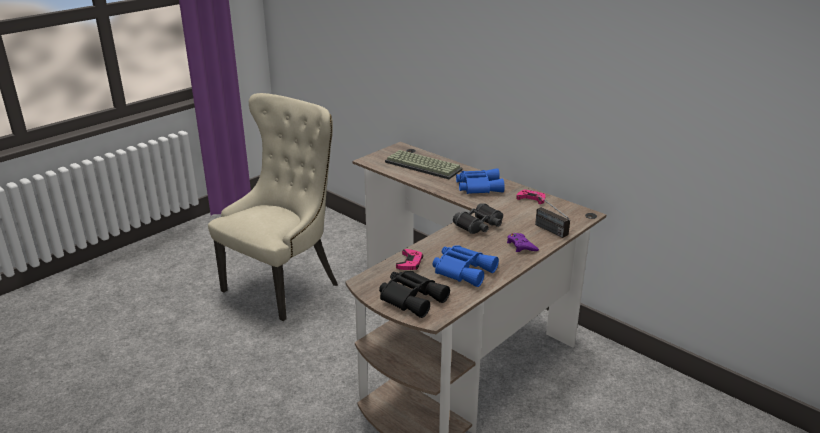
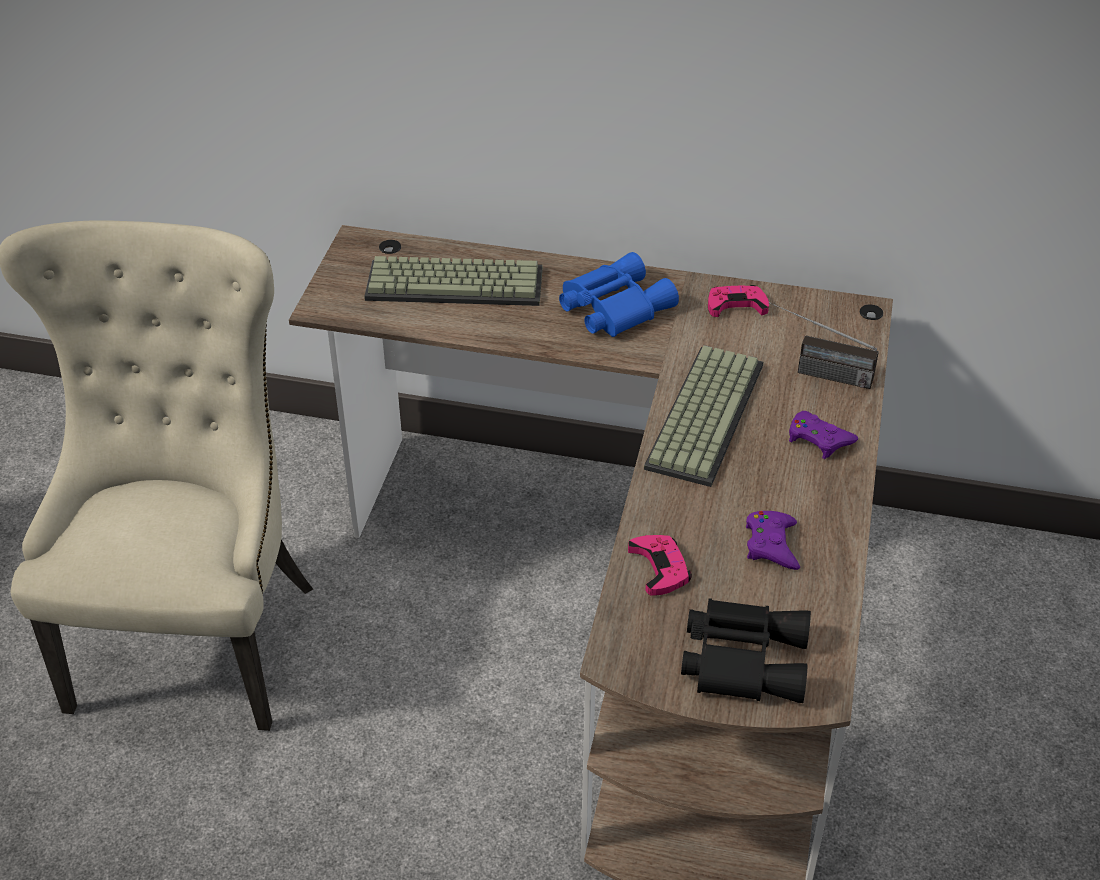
camera: 30 degrees left, 15 degrees up
blue binoculars [433,245,499,287] -> purple game controller [746,511,800,570]
black binoculars [453,203,503,234] -> keyboard [644,345,763,487]

